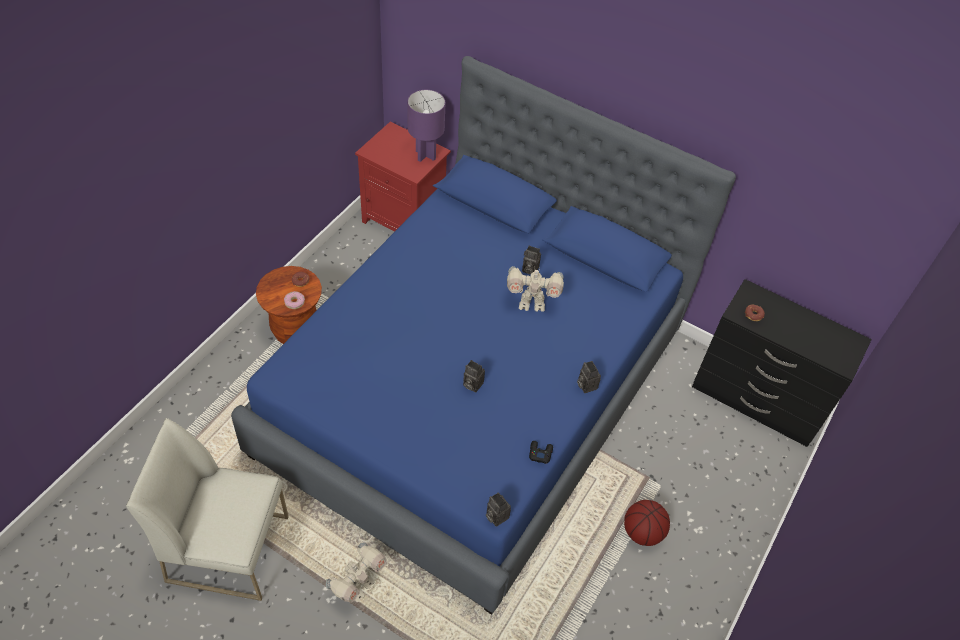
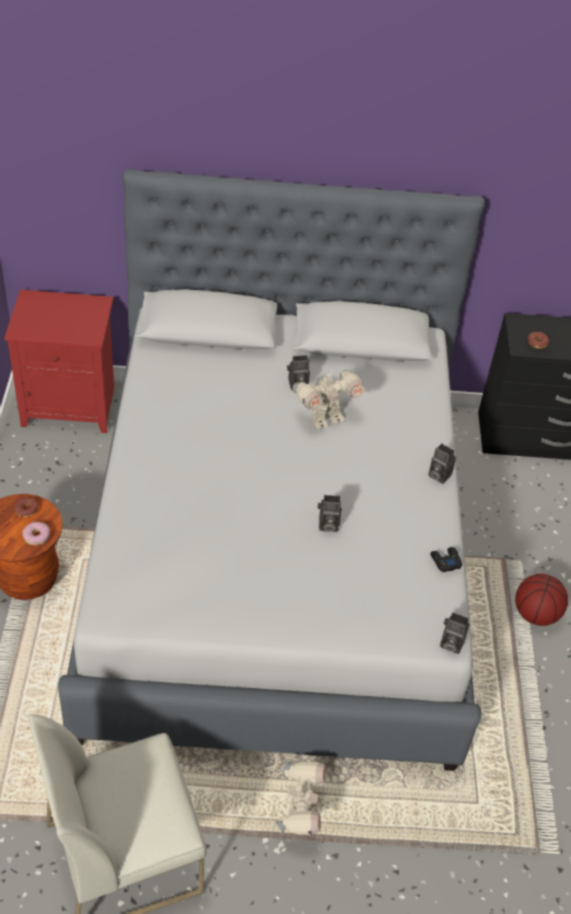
camera: 30 degrees left, 5 degrees down
blue bed [231,56,736,615] -> grey bed [58,169,485,771]
purple table lamp [407,90,446,162] -> none

